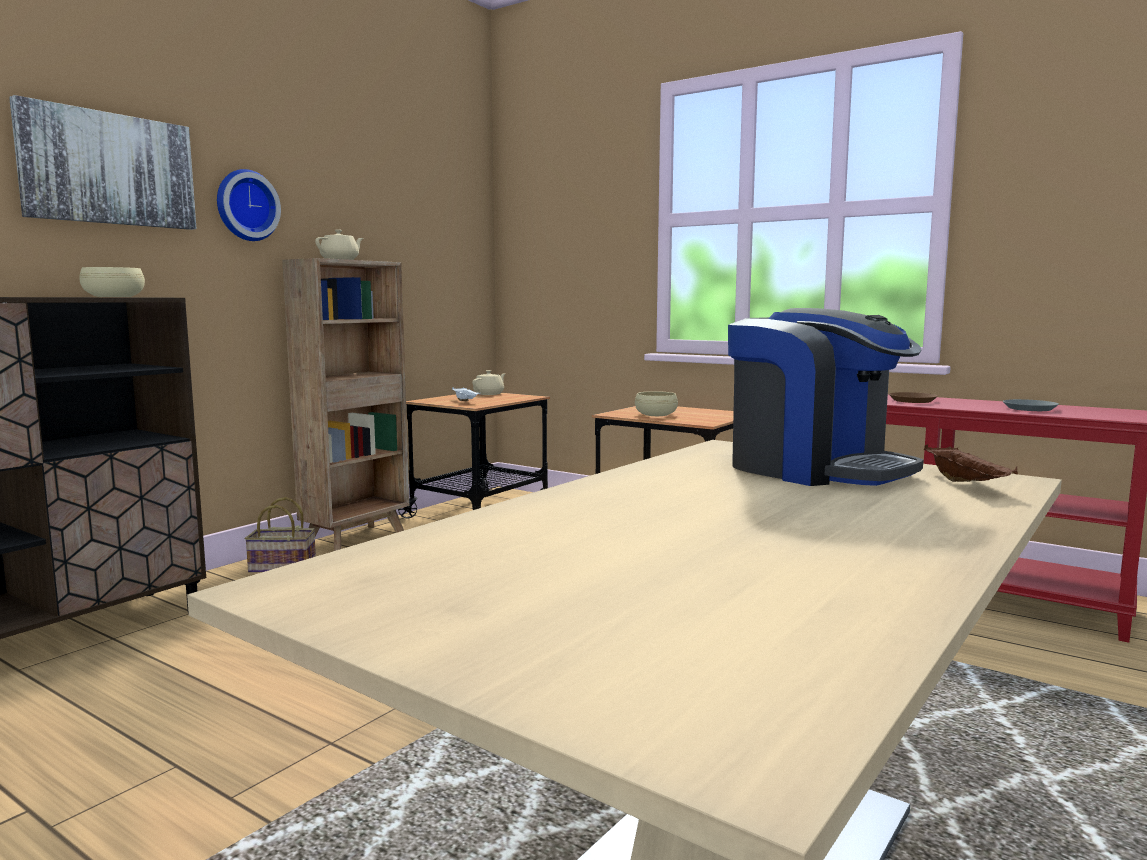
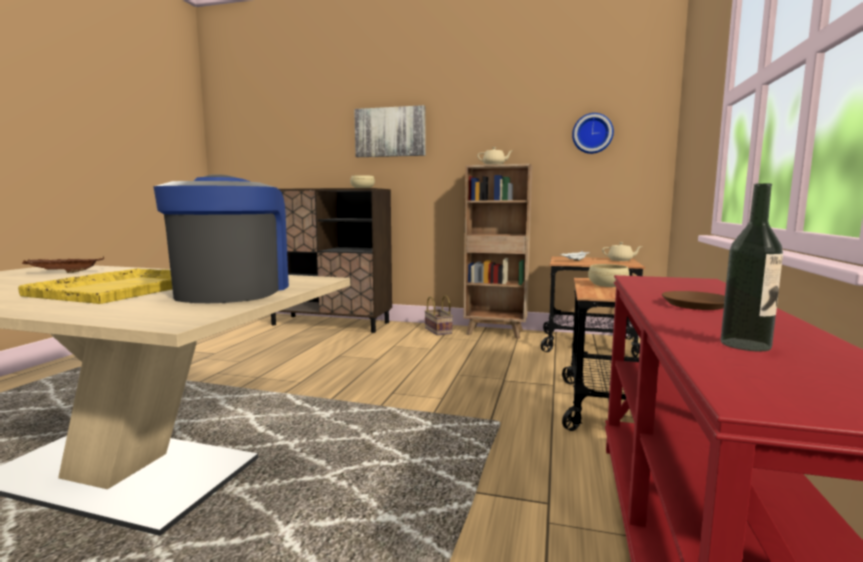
camera: 70 degrees right, 0 degrees up
wall clock [217,169,281,241] -> wall clock moved to [572,113,614,154]
coffee machine [728,308,924,486] -> coffee machine turned 150 degrees clockwise [153,175,289,303]
brown tray [924,444,1018,482] -> brown tray moved to [22,256,104,273]
grey plate [1003,399,1059,411] -> bottle [721,183,783,351]
none -> yellow tray [18,268,172,304]

